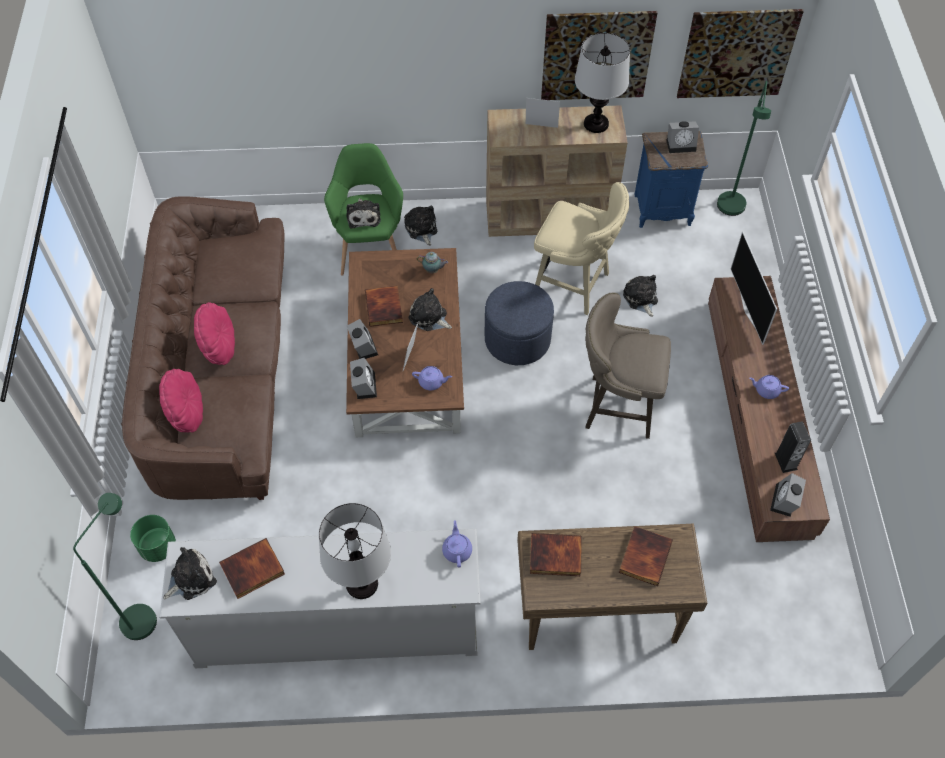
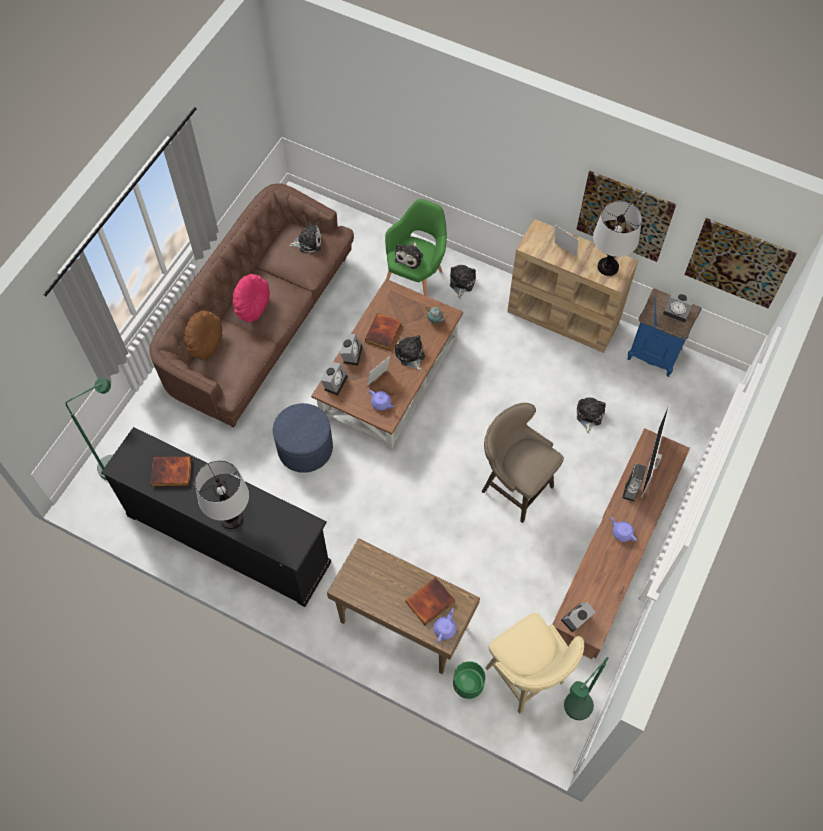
camera: 30 degrees right, 5 degrees up
green planter [130,515,176,562] -> green planter moved to [453,661,486,699]
pink pillow [159,369,203,433] -> brown pillow [184,310,222,360]
white cabinet [160,529,481,668] -> black cabinet [101,427,331,607]
plush toy [164,547,217,600] -> plush toy moved to [289,221,321,253]
purple teapot [442,520,472,568] -> purple teapot moved to [433,608,457,643]
blue ottoman [485,281,554,365] -> blue ottoman moved to [273,403,333,473]
book [530,533,581,576] -> none
beige stool [534,182,629,315] -> beige stool moved to [485,613,584,714]
green floor lamp [717,81,771,216] -> green floor lamp moved to [564,657,608,720]
speaker [775,421,811,473] -> speaker moved to [623,464,646,502]

